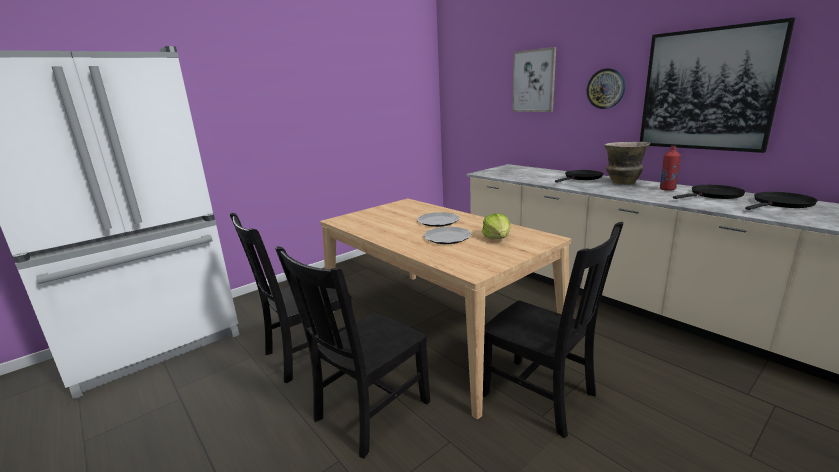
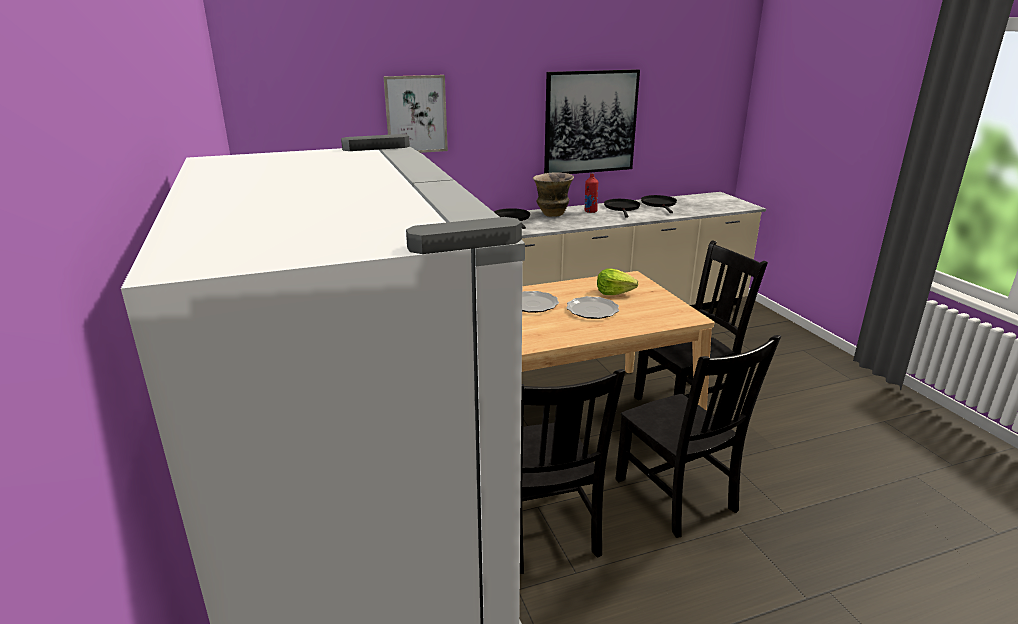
camera: 70 degrees left, 5 degrees up
wall clock [587,68,625,109] -> none

